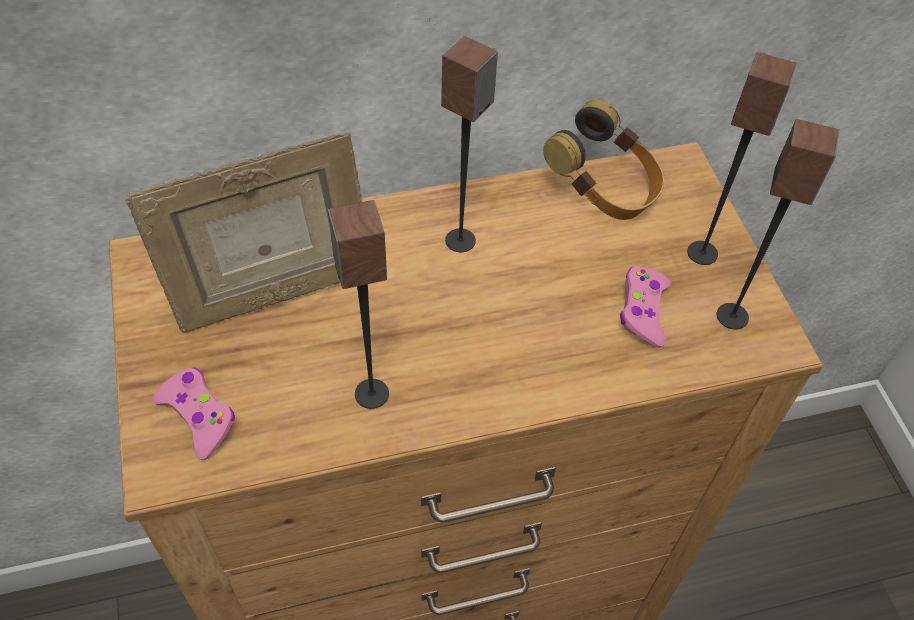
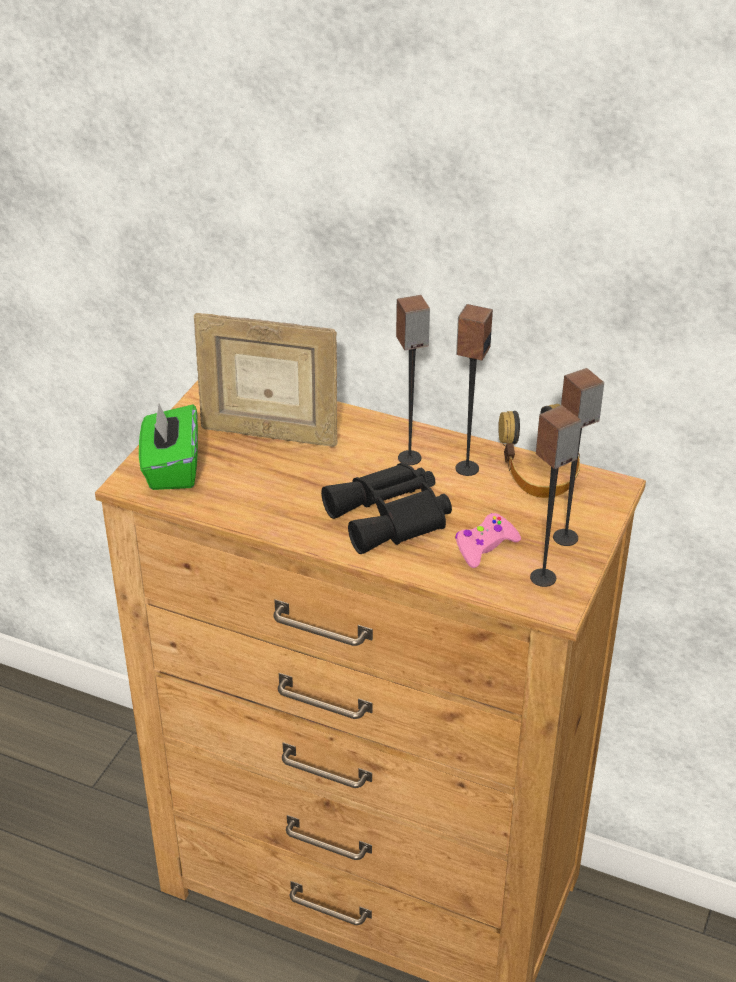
camera: 40 degrees right, 15 degrees down
pink game controller [152,368,235,460] -> green tissue box [139,403,198,490]
speaker [328,200,389,409] -> speaker moved to [455,304,493,476]
none -> black binoculars [321,463,452,554]

